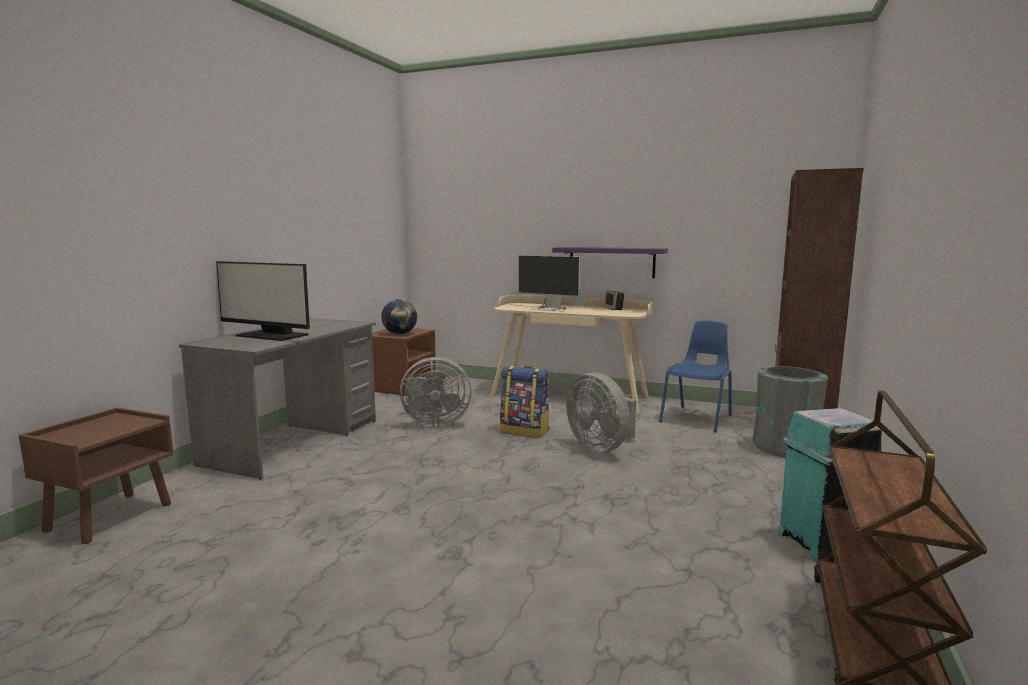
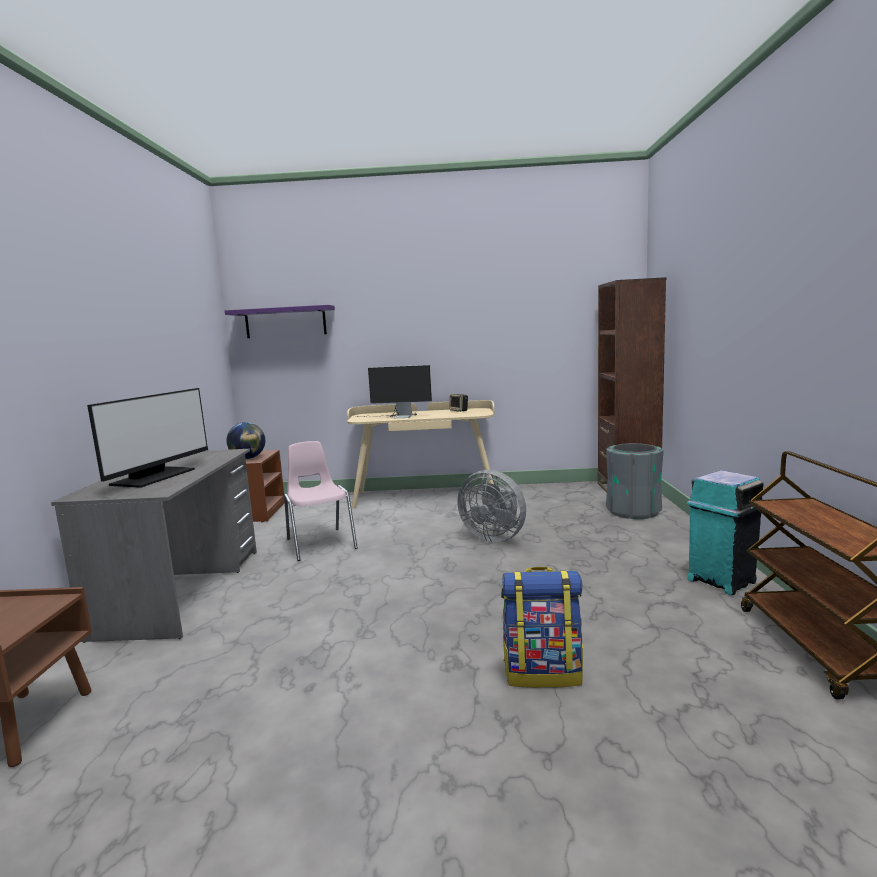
camera: 20 degrees left, 0 degrees up
monitor [216,261,310,341] -> monitor turned 75 degrees counterclockwise [87,388,208,488]
grey fan [400,357,472,427] -> pink chair [284,441,358,561]
backpack [500,366,550,438] -> backpack moved to [501,567,583,688]
purple shelf [552,247,668,278] -> purple shelf moved to [225,305,335,338]
blue chair [659,321,732,433] -> none

